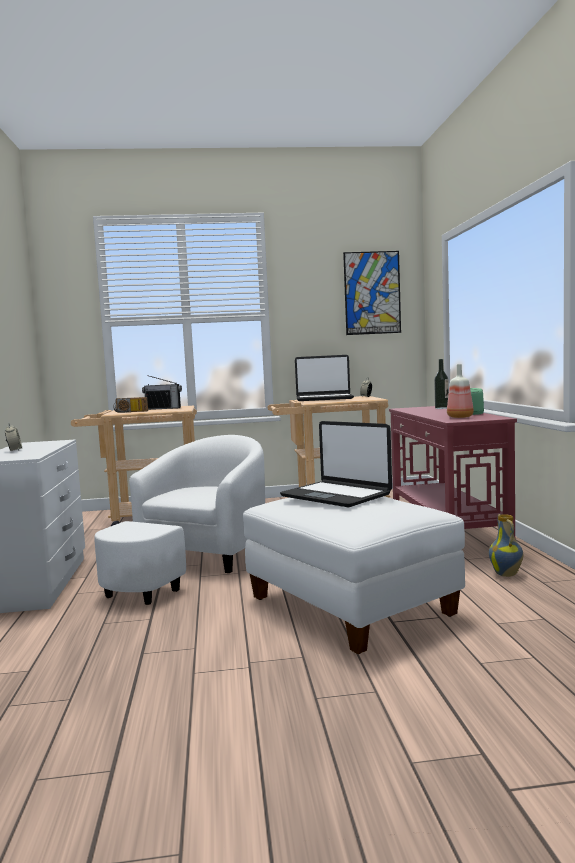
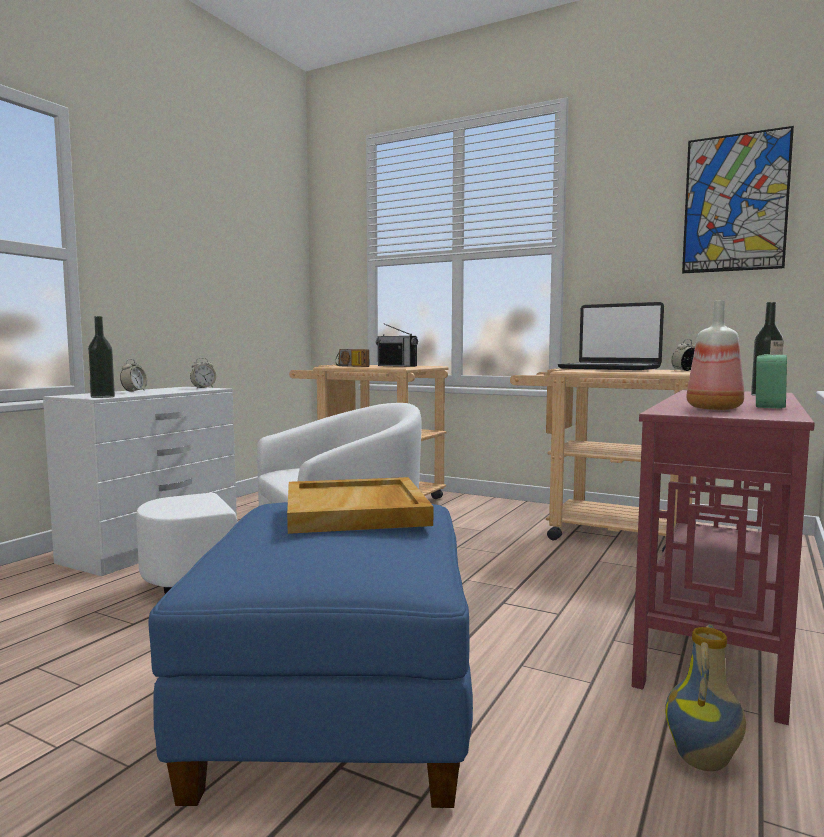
camera: 35 degrees right, 0 degrees up
white ottoman [243,496,465,654] -> blue ottoman [148,502,473,808]
laptop [280,421,392,508] -> beige tray [287,477,433,534]
none -> bottle [88,316,115,398]
none -> alarm clock [190,358,216,388]

